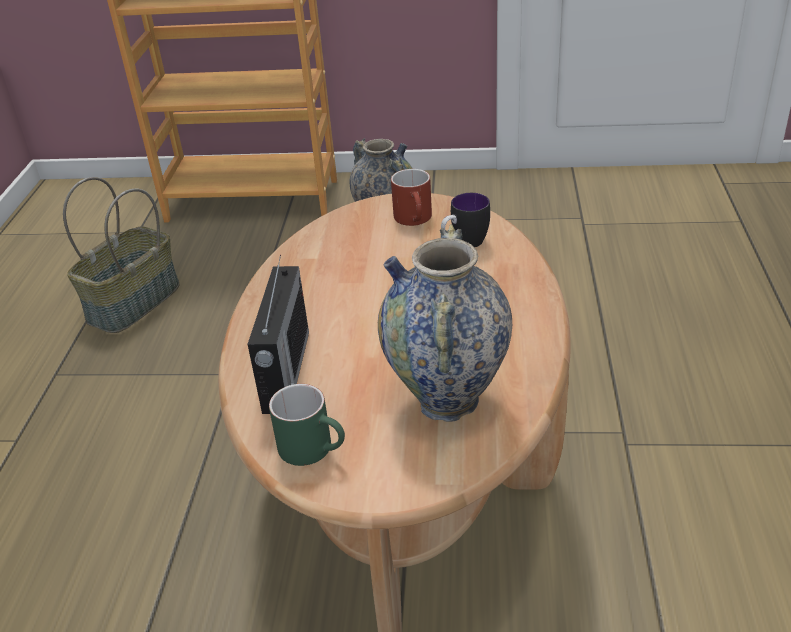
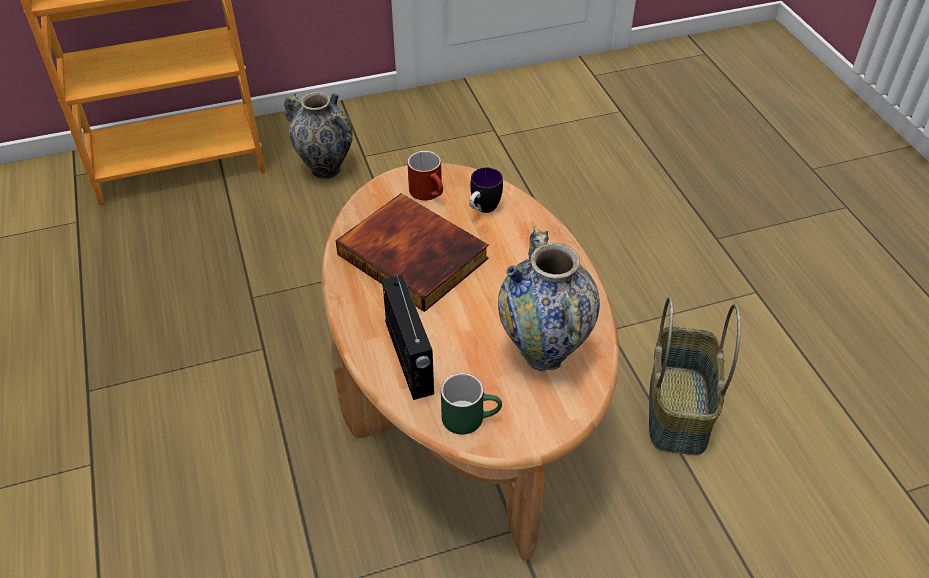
camera: 25 degrees left, 10 degrees up
basket [63,177,179,333] -> basket moved to [649,297,741,455]
none -> book [335,193,489,312]

